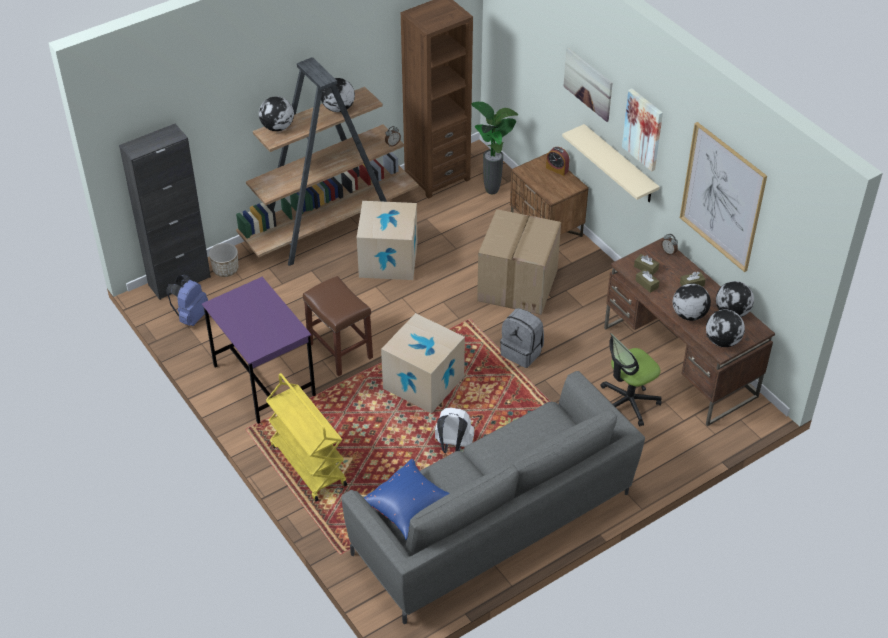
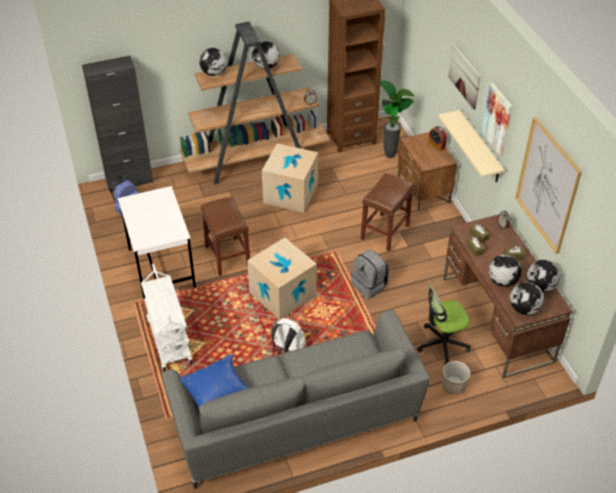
camera: 15 degrees right, 0 degrees up
purple desk [202,277,316,424] -> white desk [118,186,196,299]
planter [209,243,238,277] -> planter moved to [442,361,470,394]
yellow cart [266,373,347,501] -> white cart [141,263,193,371]
cardboard box [477,209,561,315] -> brown stool [361,173,414,251]

